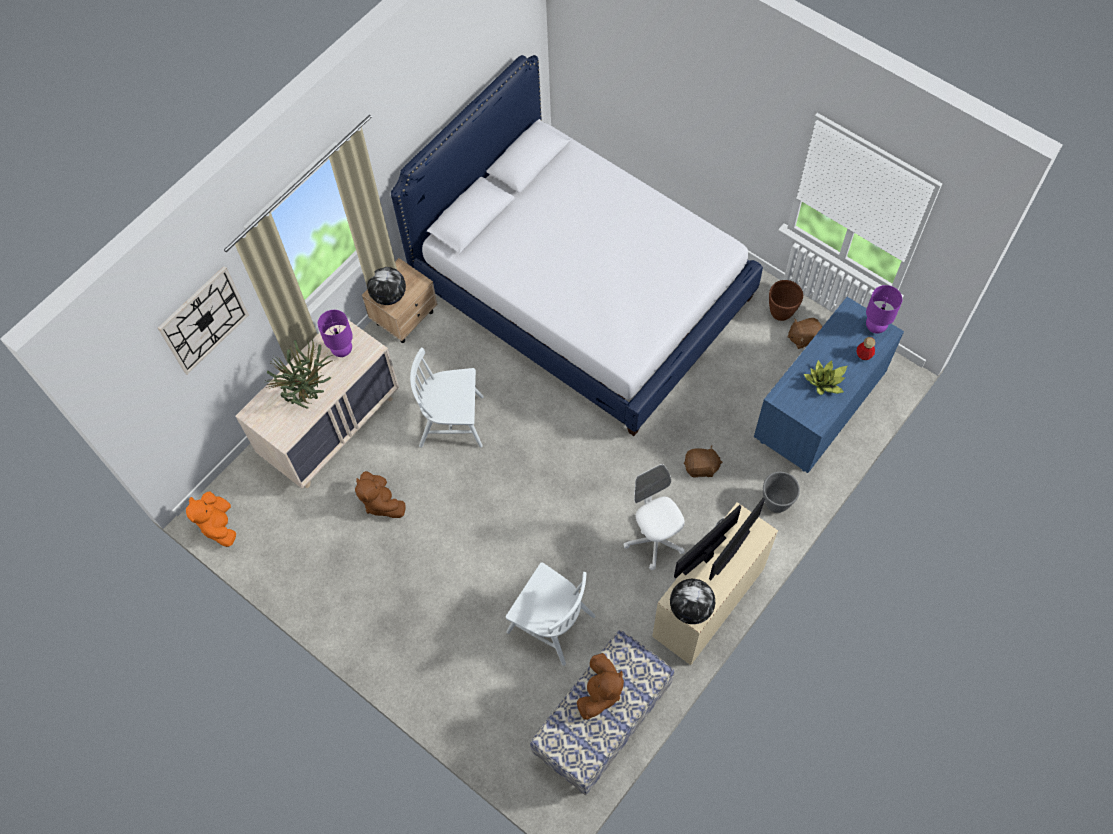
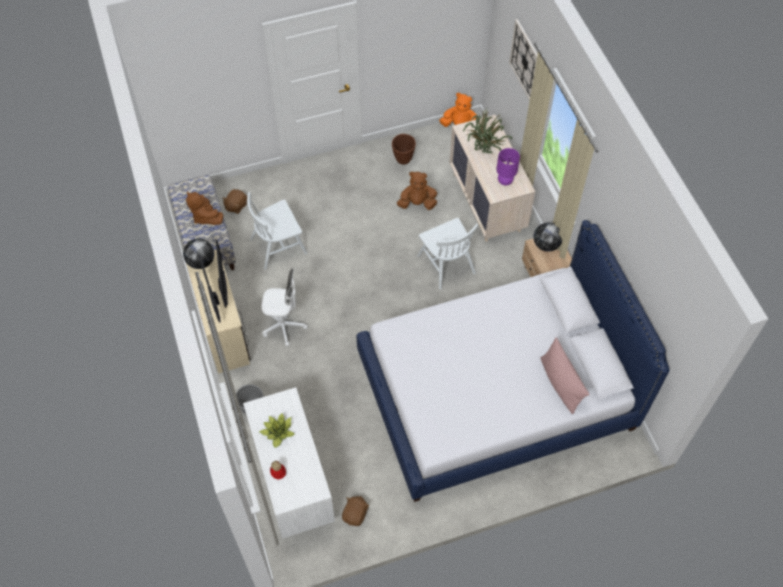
camera: 120 degrees right, 5 degrees down
white chair [410,348,484,448] -> white chair turned 120 degrees clockwise [417,218,478,290]
brown plush toy [684,446,723,477] -> brown plush toy moved to [223,189,247,214]
blue dresser [754,297,904,473] -> white dresser [243,387,335,539]
brown planter [769,280,803,321] -> brown planter moved to [392,134,416,165]
purple table lamp [866,285,902,333] -> none
none -> pink pillow [540,338,589,414]

